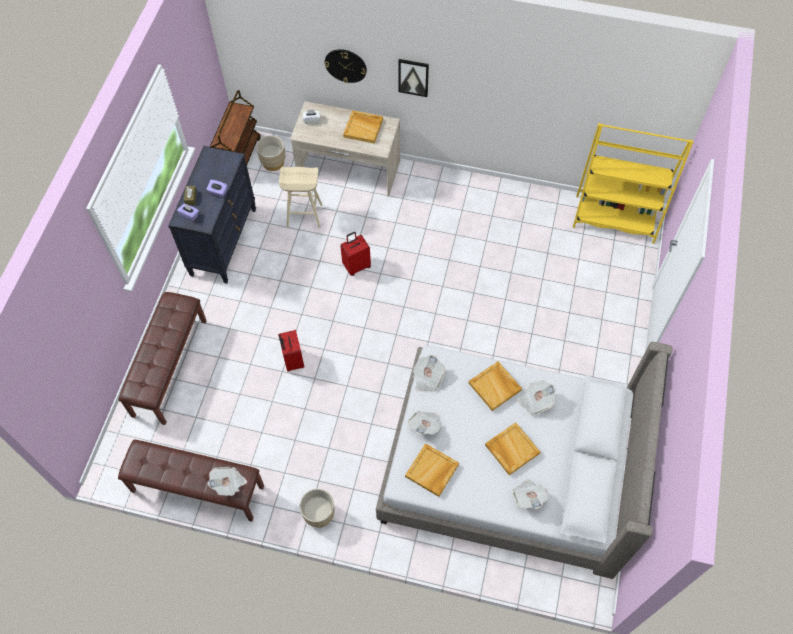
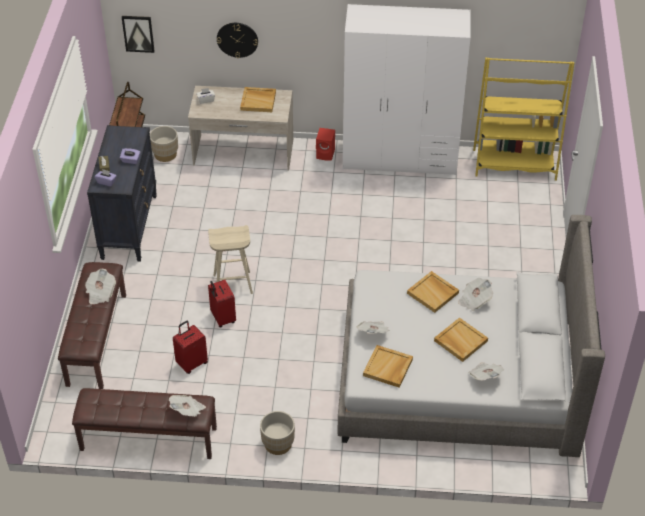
camera: 10 degrees left, 15 degrees down
beige stool [279,167,323,228] -> beige stool moved to [208,225,253,294]
red suitcase [340,232,371,276] -> red suitcase moved to [173,321,208,374]
picture [398,59,429,97] -> picture moved to [122,16,155,53]
newspaper [413,355,446,392] -> newspaper moved to [85,269,116,304]
none -> red speaker [316,128,335,161]
none -> white wardrobe [343,4,471,175]

